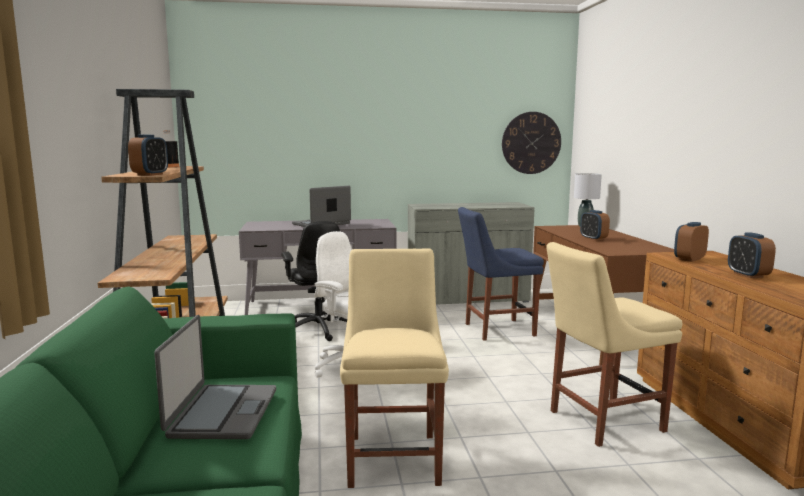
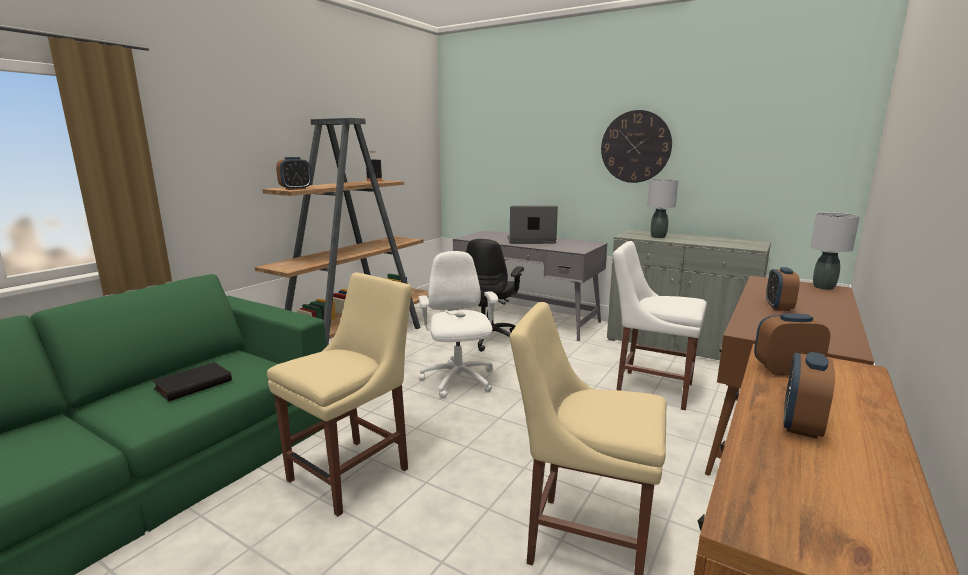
camera: 40 degrees right, 5 degrees up
laptop [154,315,276,439] -> black book [152,362,232,402]
blue chair [458,207,544,341] -> white chair [613,241,707,410]
wall clock [502,112,561,174] -> wall clock moved to [601,110,672,183]
none -> grey table lamp [647,179,678,238]

